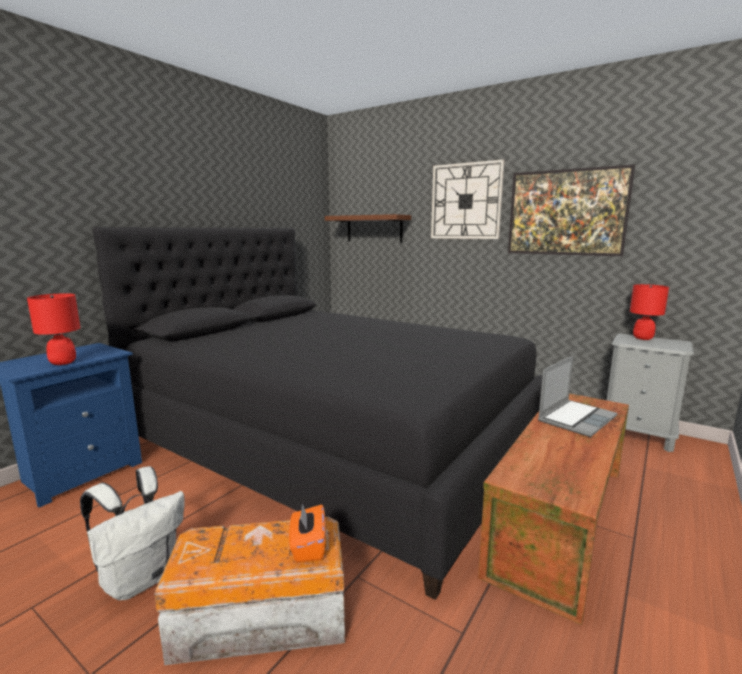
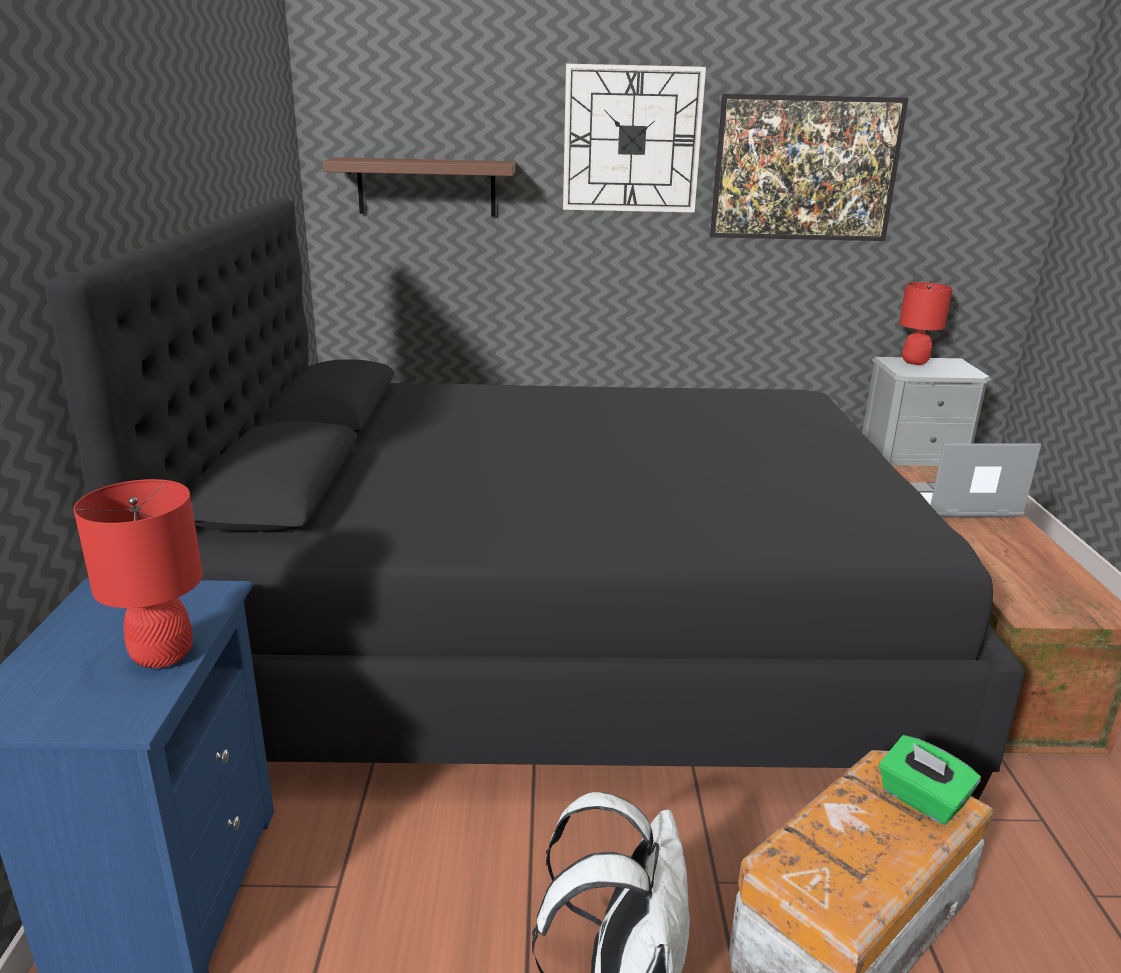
camera: 35 degrees left, 10 degrees up
orange tissue box [289,504,326,562] -> green tissue box [879,735,981,825]
laptop [538,356,617,437] -> laptop turned 105 degrees counterclockwise [910,443,1041,518]

